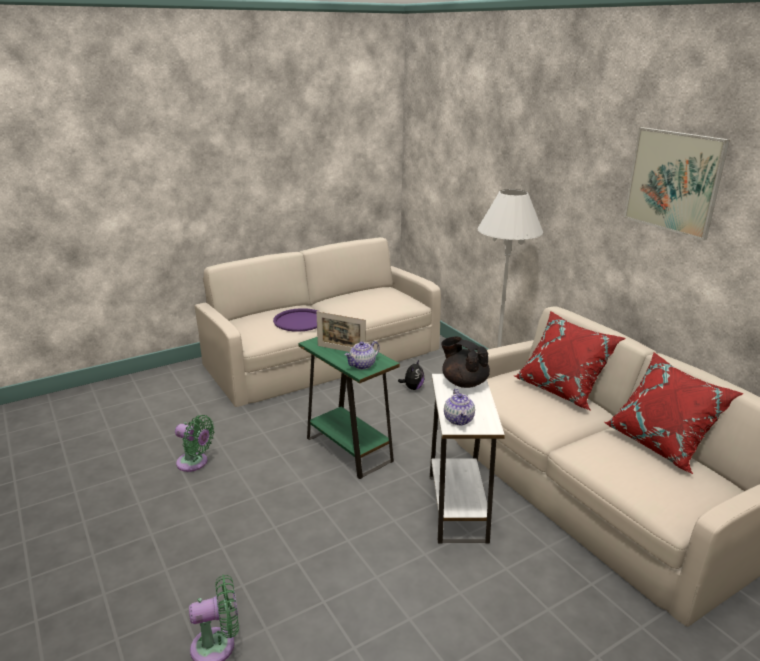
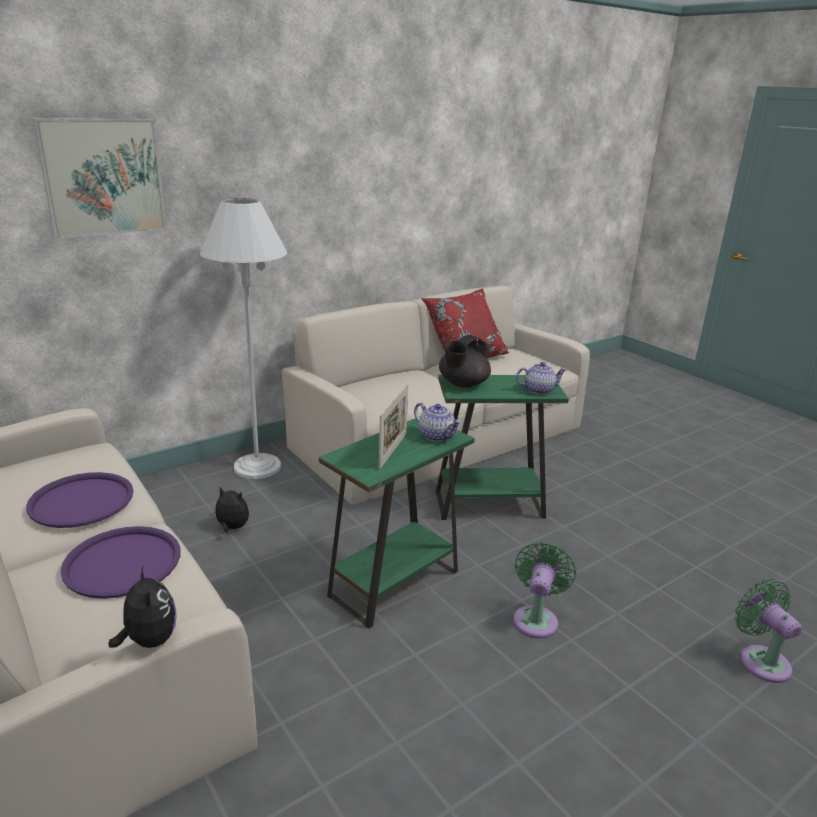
camera: 95 degrees left, 0 degrees up
green fan [175,415,214,472] -> green fan moved to [513,542,576,639]
white side table [430,374,505,544] -> green side table [436,375,569,520]
red pillow [514,311,626,411] -> none
picture [624,127,730,240] -> picture moved to [33,118,167,238]
none -> purple tray [26,472,133,528]
none -> plush toy [108,566,176,648]

